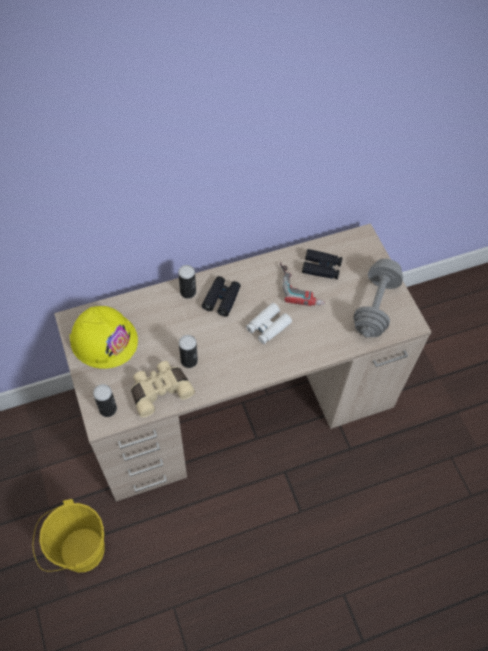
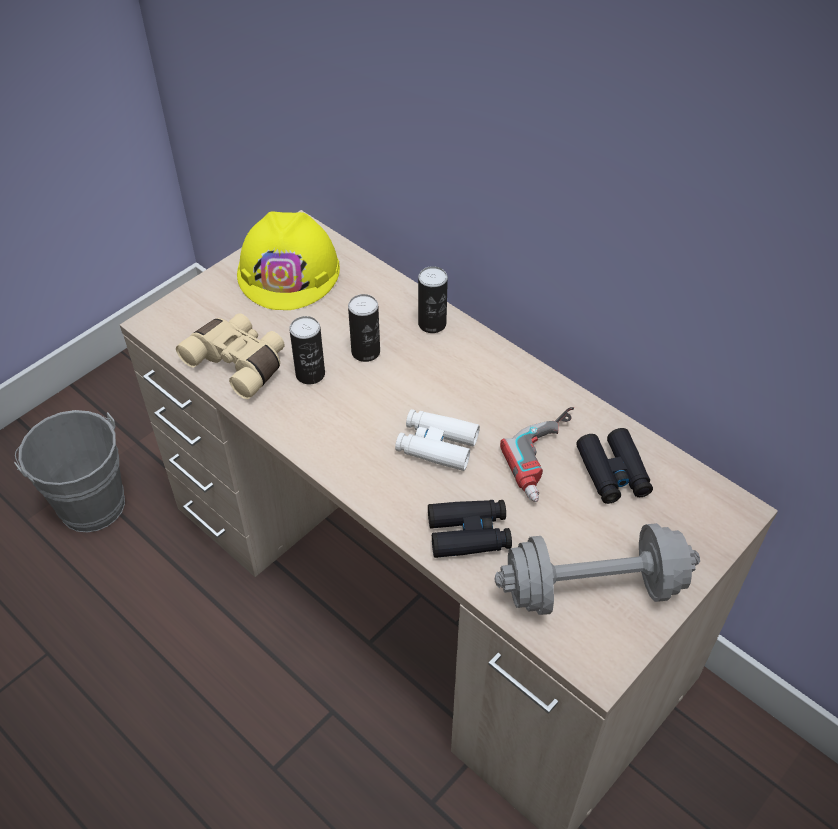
camera: 65 degrees right, 10 degrees down
yellow bucket [33,499,105,572] -> grey bucket [14,410,125,533]
can [93,384,117,417] -> can moved to [348,294,380,362]
black binoculars [202,276,241,317] -> black binoculars moved to [428,500,512,558]

